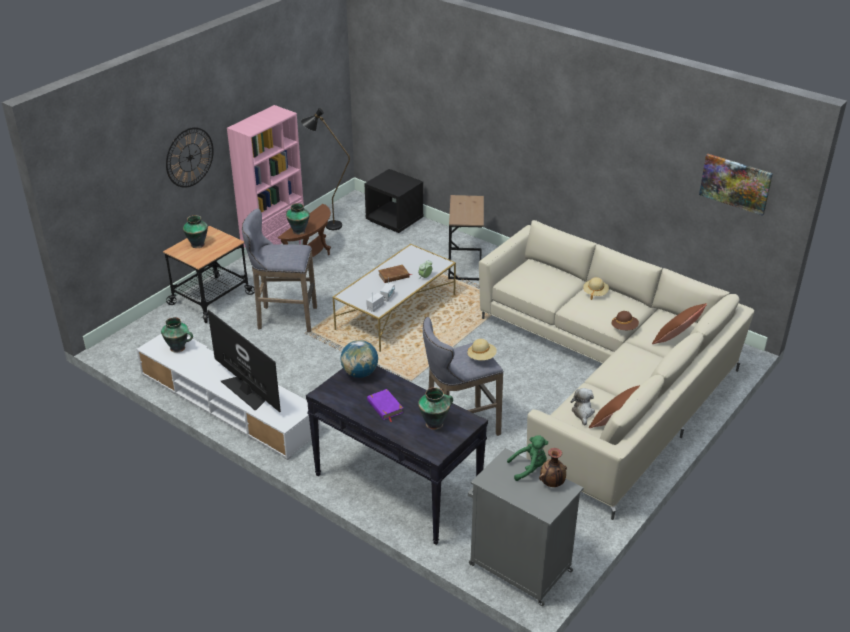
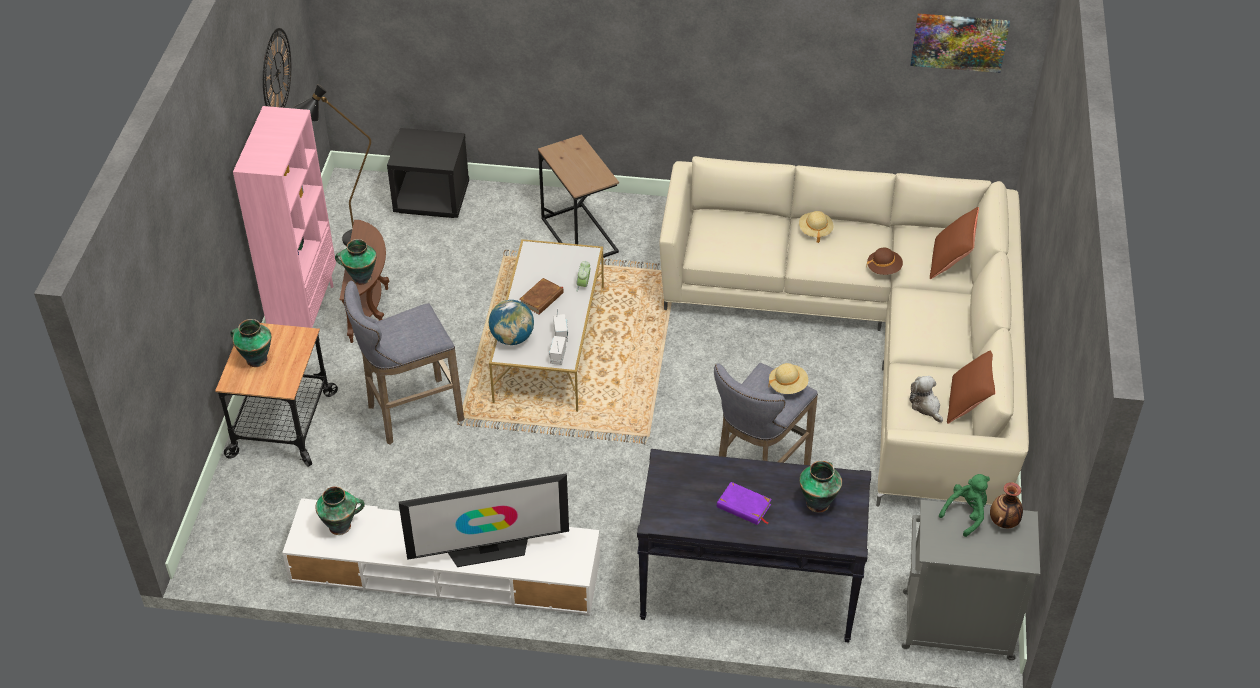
camera: 30 degrees left, 10 degrees up
wall clock [166,127,214,188] -> wall clock moved to [263,28,291,108]
television [207,310,281,412] -> television turned 150 degrees clockwise [398,473,569,567]
globe [341,340,378,378] -> globe moved to [489,300,534,345]

